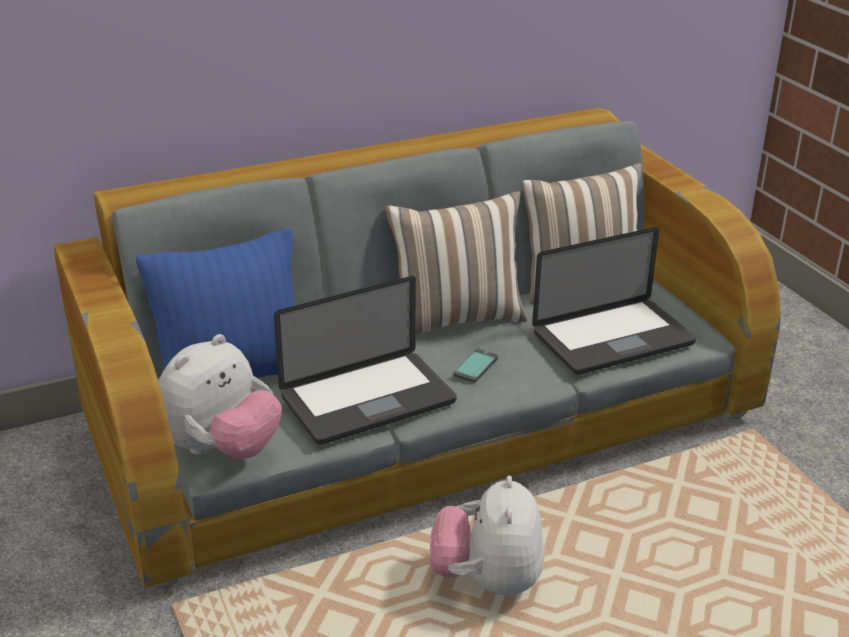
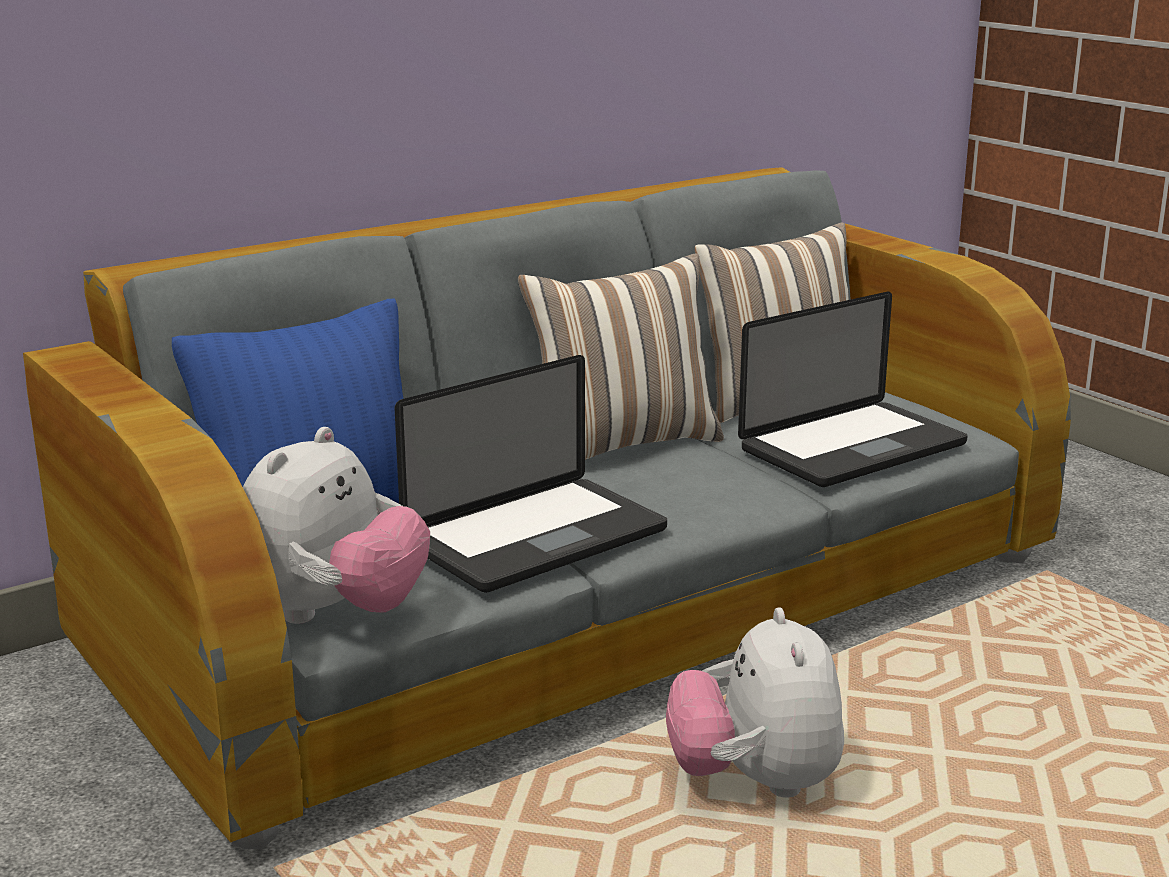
camera: 10 degrees left, 10 degrees down
phone [453,349,498,383] -> none

